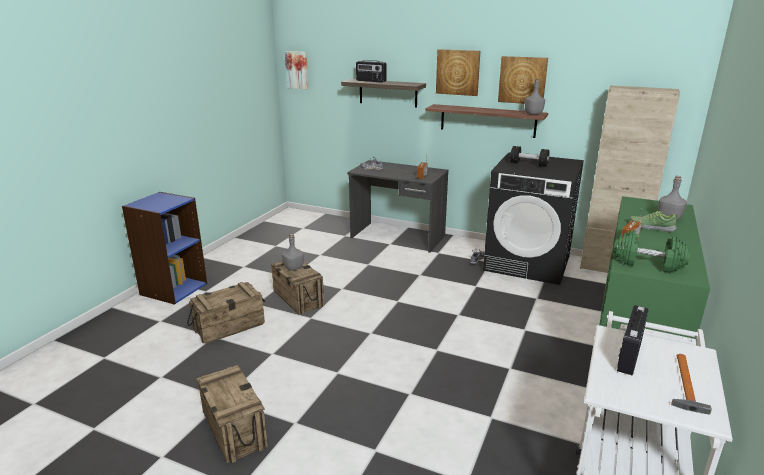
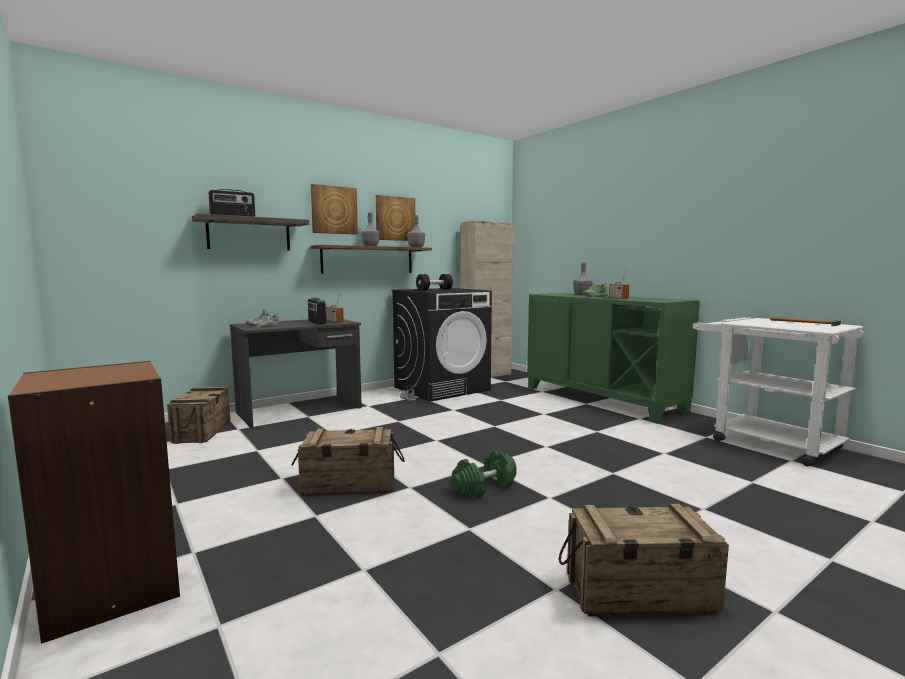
camera: 60 degrees left, 15 degrees down
blue bookcase [122,192,207,305] -> brown bookcase [8,361,180,644]
crate [187,282,265,344] -> crate moved to [167,387,230,444]
grey bottle [282,234,304,271] -> grey bottle moved to [361,212,379,246]
picture [285,51,309,89] -> none
green dumbbell [613,230,690,273] -> green dumbbell moved to [451,450,517,498]
radio [617,305,649,375] -> radio moved to [308,298,326,325]

